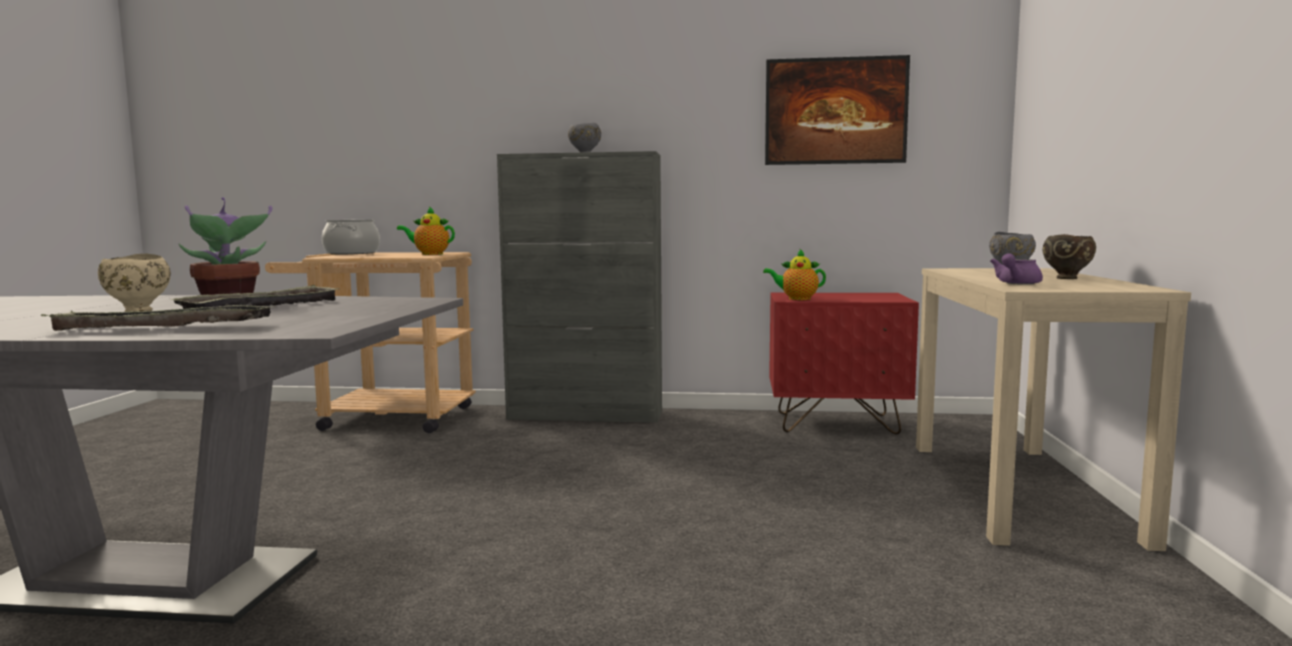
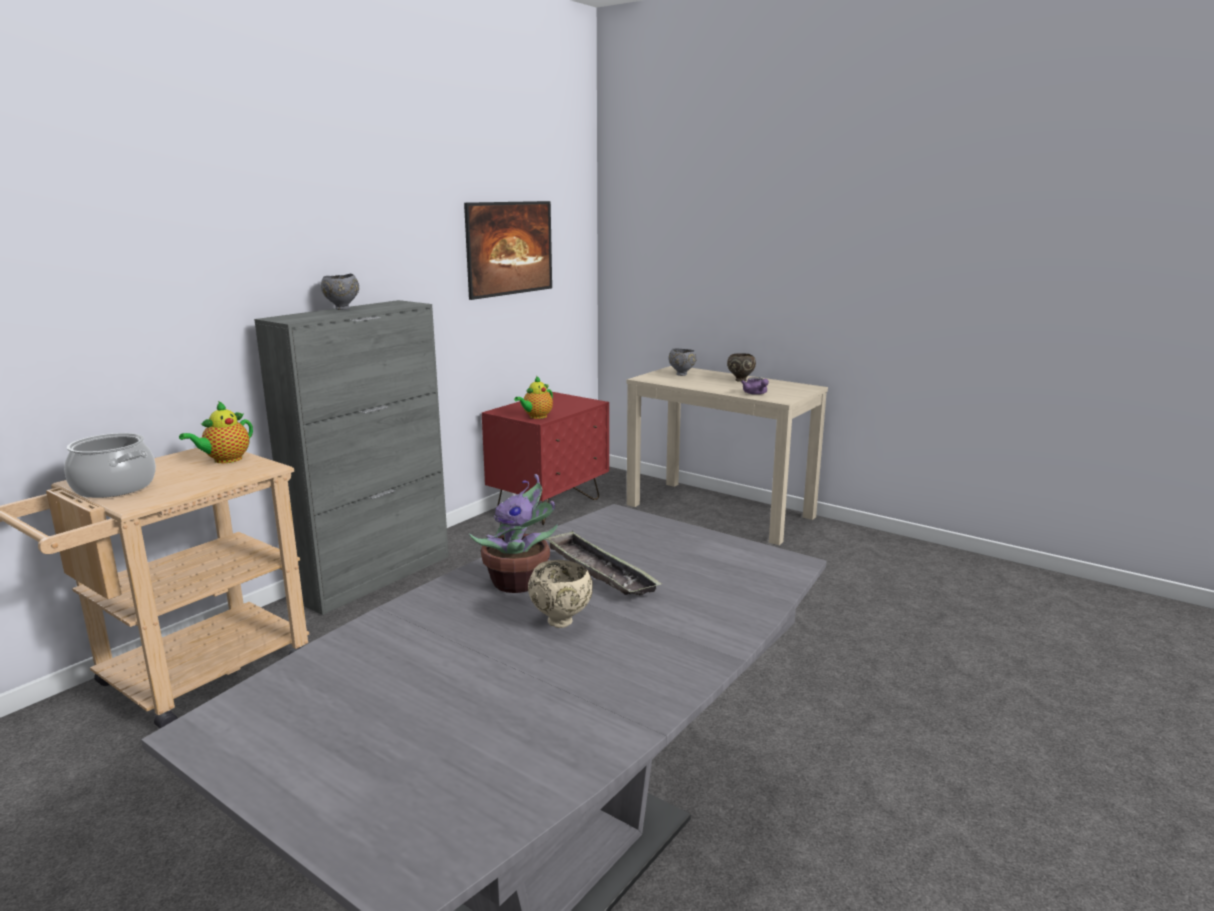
camera: 60 degrees left, 10 degrees up
tray [41,305,275,331] -> none

